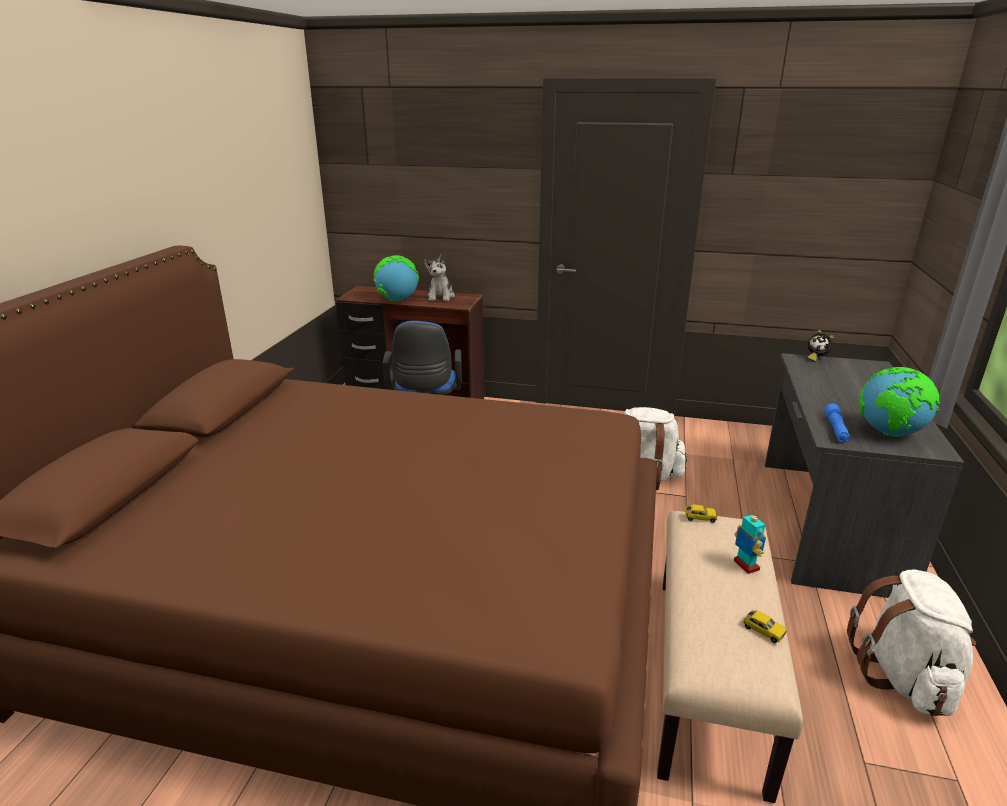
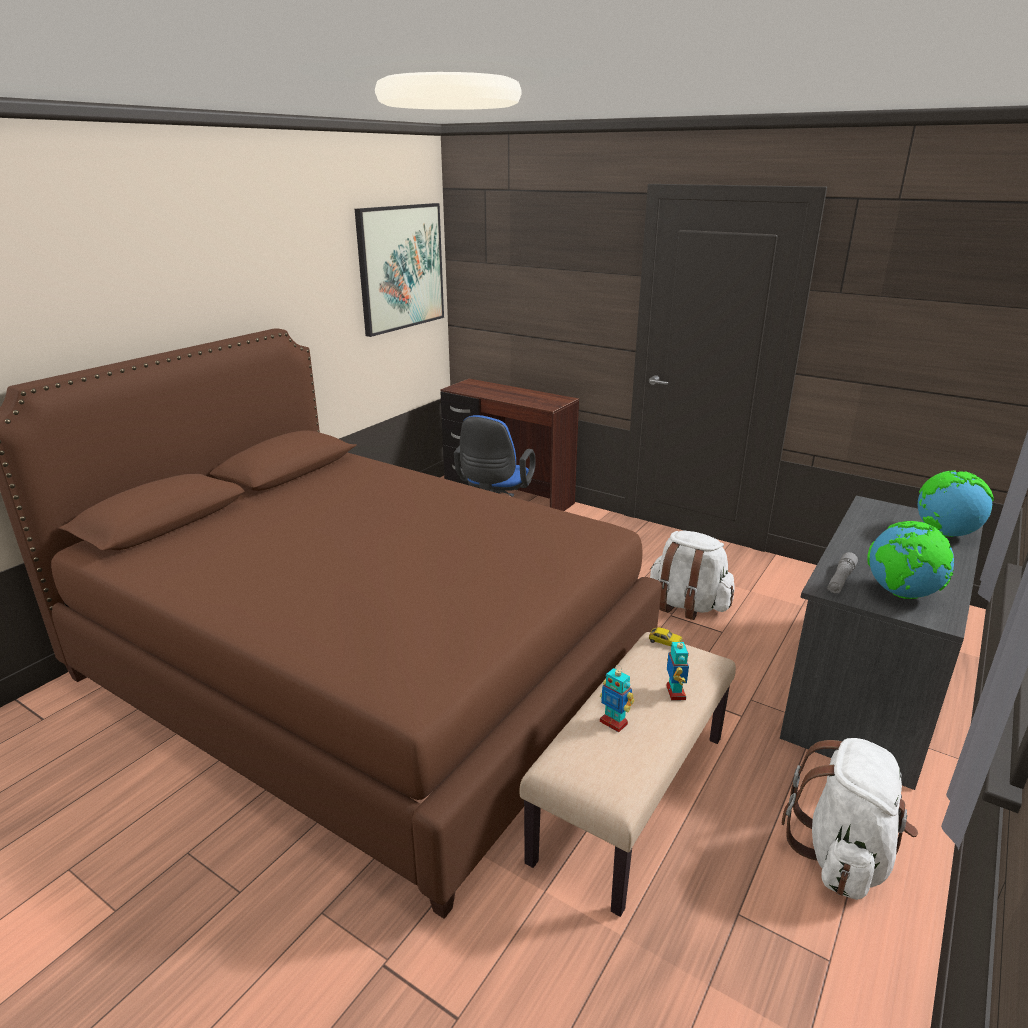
camera: 20 degrees right, 0 degrees up
globe [374,255,419,302] -> globe moved to [918,470,994,537]
plush toy [424,254,455,301] -> none
toy car [744,610,787,643] -> none
alarm clock [807,330,834,362] -> none
blue flashlight [824,404,850,443] -> grey flashlight [827,552,858,593]
none -> picture [355,203,444,337]
none -> toy robot [600,665,634,732]

